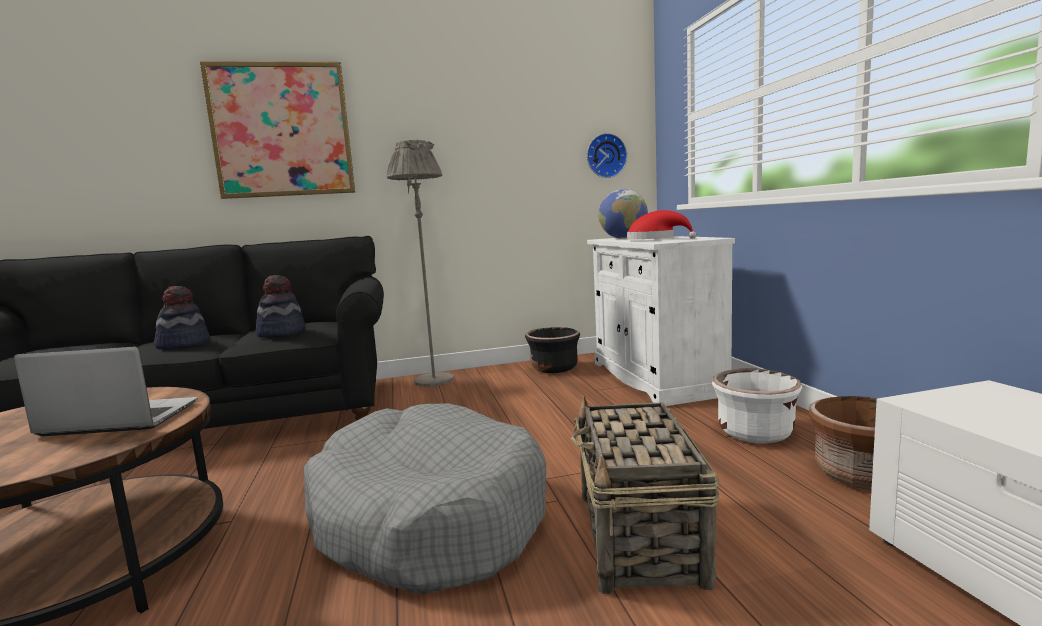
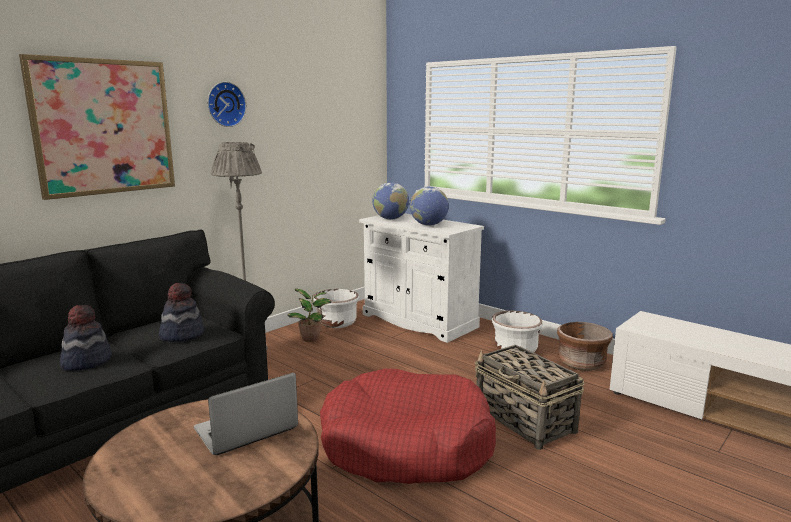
camera: 35 degrees left, 5 degrees up
grey dog bed [304,403,546,594] -> red dog bed [320,369,496,484]
black planter [525,327,580,373] -> white planter [313,289,359,328]
wall clock [587,133,627,178] -> wall clock moved to [208,82,246,127]
red hat [627,210,696,239] -> globe [410,186,449,226]
none -> potted plant [287,289,331,342]

